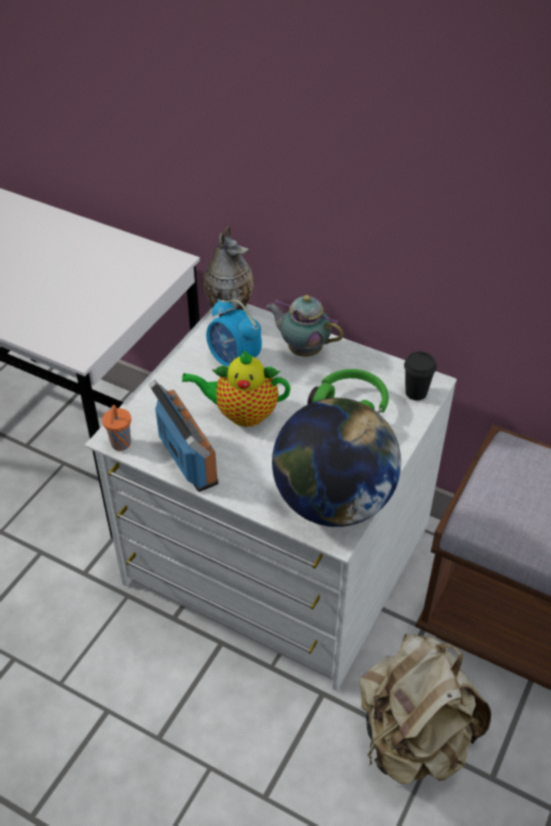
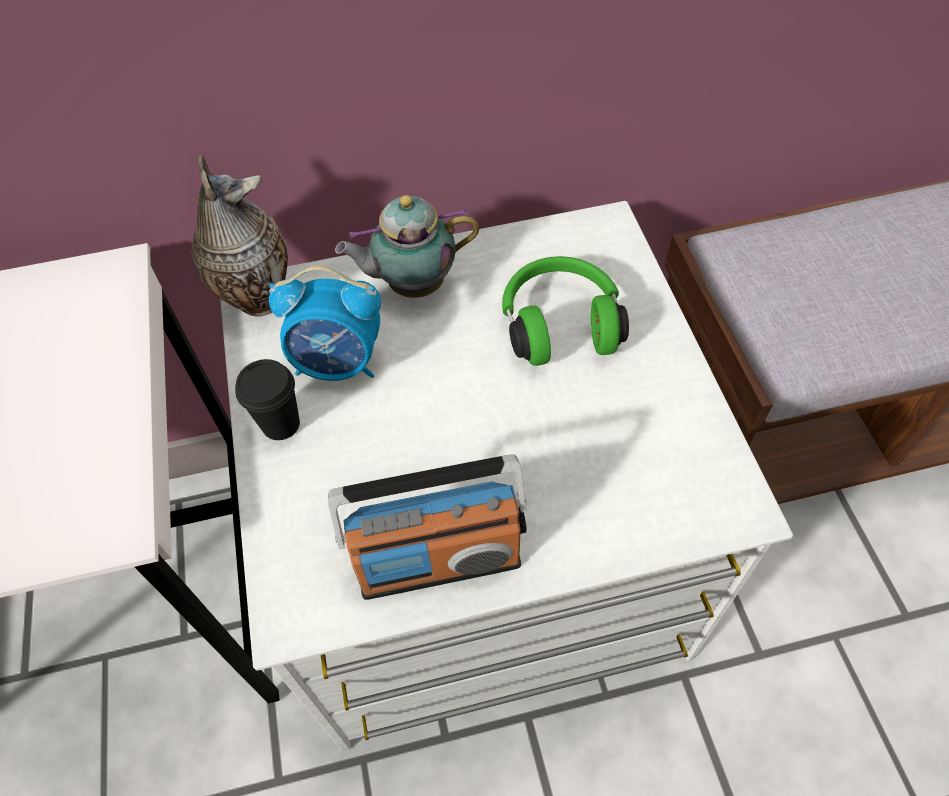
camera: 40 degrees left, 10 degrees up
orange cup [102,405,131,451] -> none
radio [149,380,218,492] -> radio turned 150 degrees clockwise [328,454,527,600]
teapot [182,350,290,427] -> none
globe [272,398,401,527] -> none
beige backpack [359,633,491,784] -> none
black cup [404,351,437,400] -> black cup moved to [235,359,300,440]

